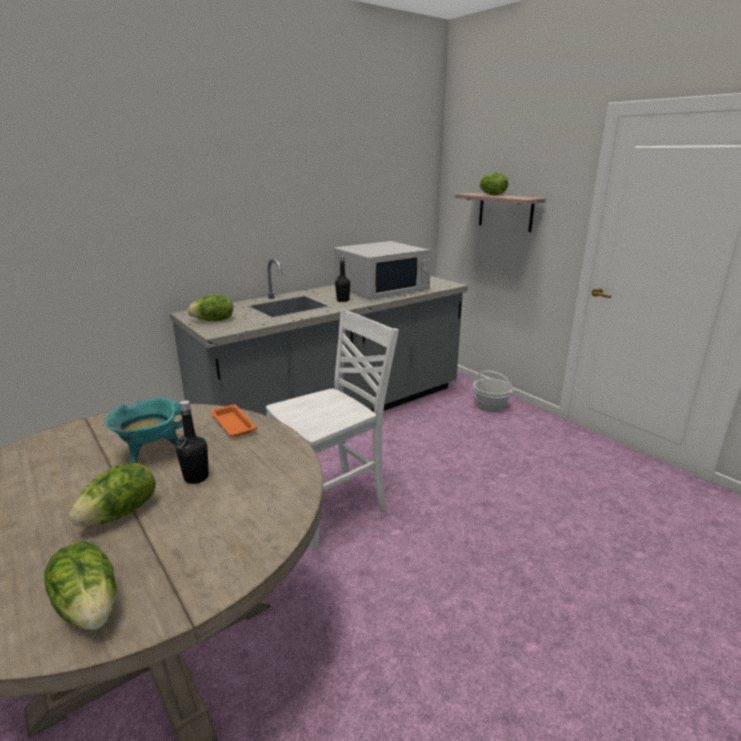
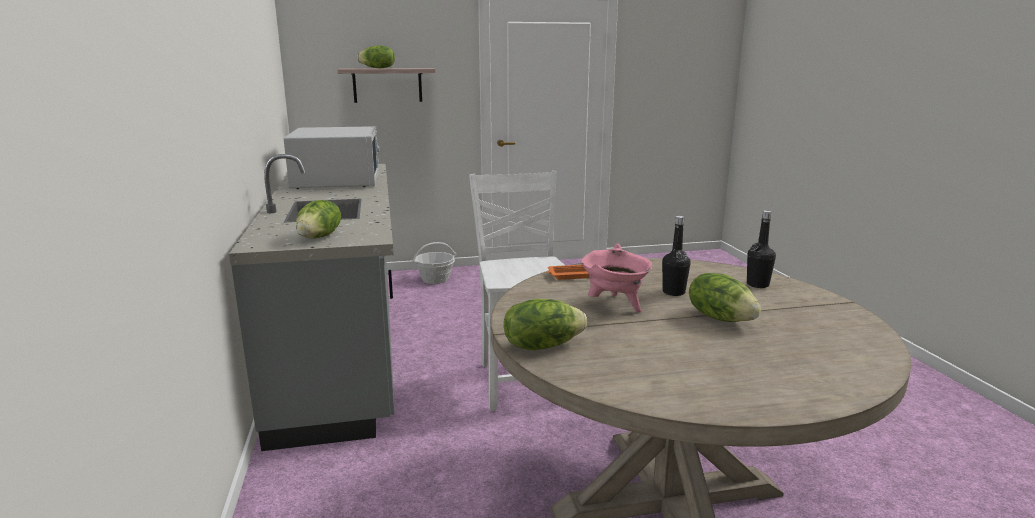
camera: 65 degrees left, 5 degrees down
lettuce [44,541,116,630] -> lettuce moved to [504,299,587,350]
turquoise cooking pot [105,398,183,463] -> pink cooking pot [580,244,653,312]
black bottle [335,256,350,302] -> black bottle moved to [747,211,776,288]

